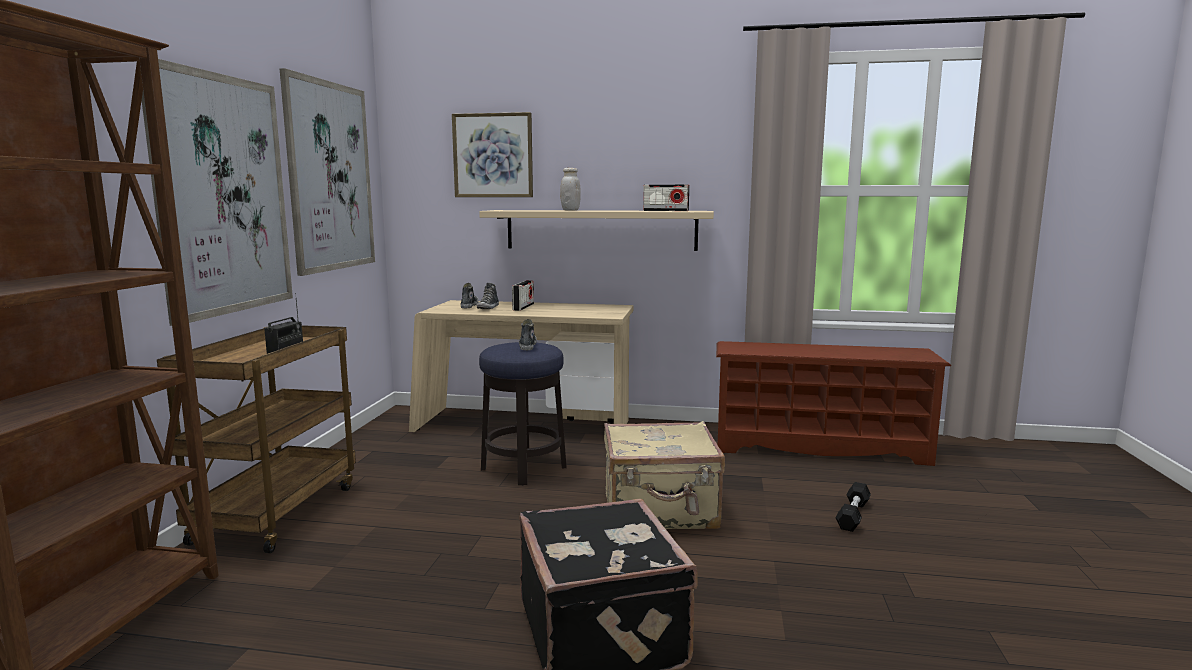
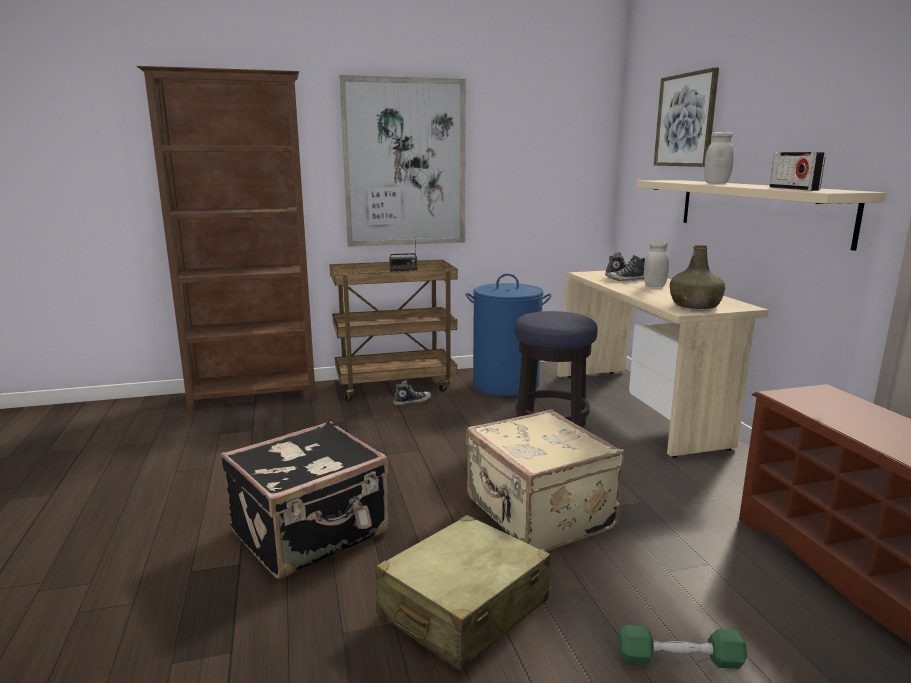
camera: 65 degrees right, 5 degrees up
picture [280,68,375,276] -> none
radio [512,280,534,311] -> white jar [644,242,669,287]
shoe [519,319,537,350] -> shoe moved to [393,380,431,406]
black dumbbell [836,482,871,532] -> green dumbbell [618,625,747,669]
none -> beige suitcase [376,515,550,671]
none -> blue laundry basket [465,274,552,396]
none -> green bottle [670,245,725,309]

